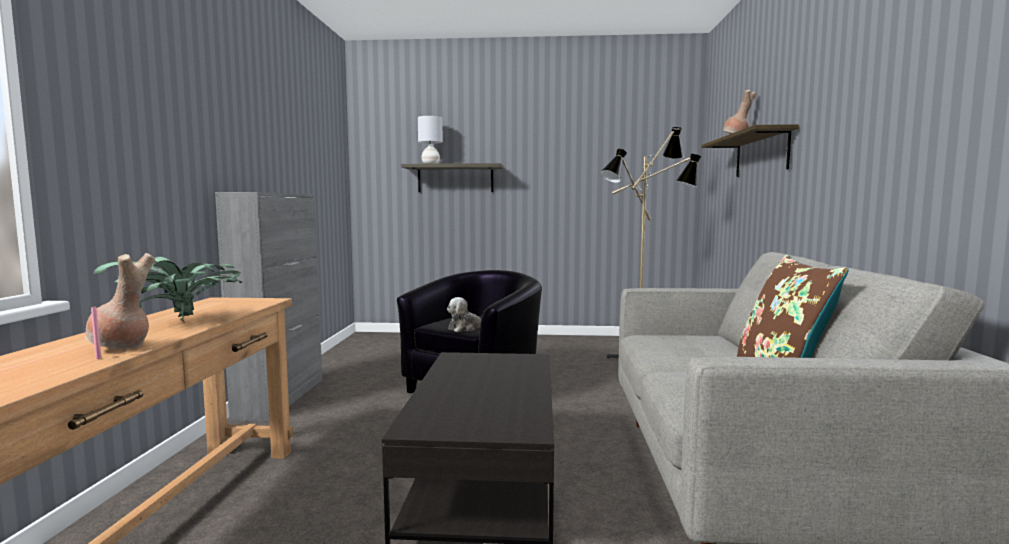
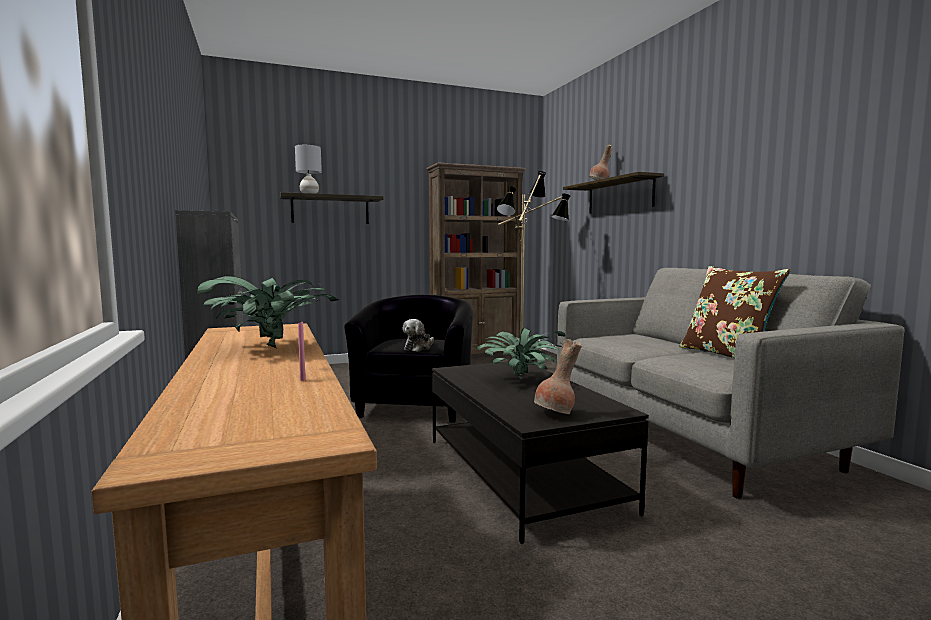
camera: 25 degrees left, 0 degrees up
brown vase [85,253,155,349] -> brown vase moved to [534,339,582,414]
none -> brown bookcase [426,162,526,354]
none -> potted plant [476,328,565,379]

